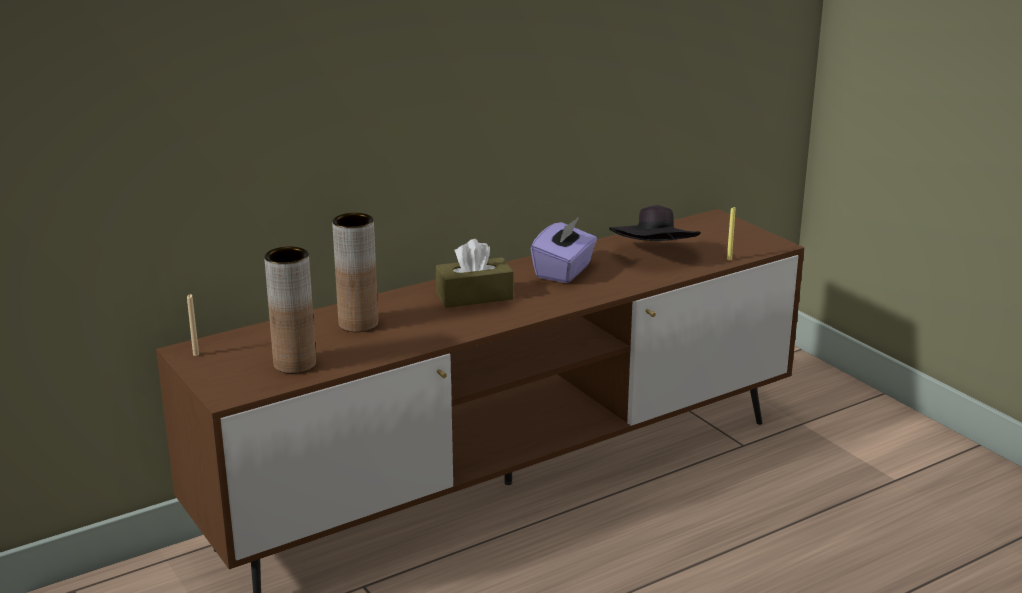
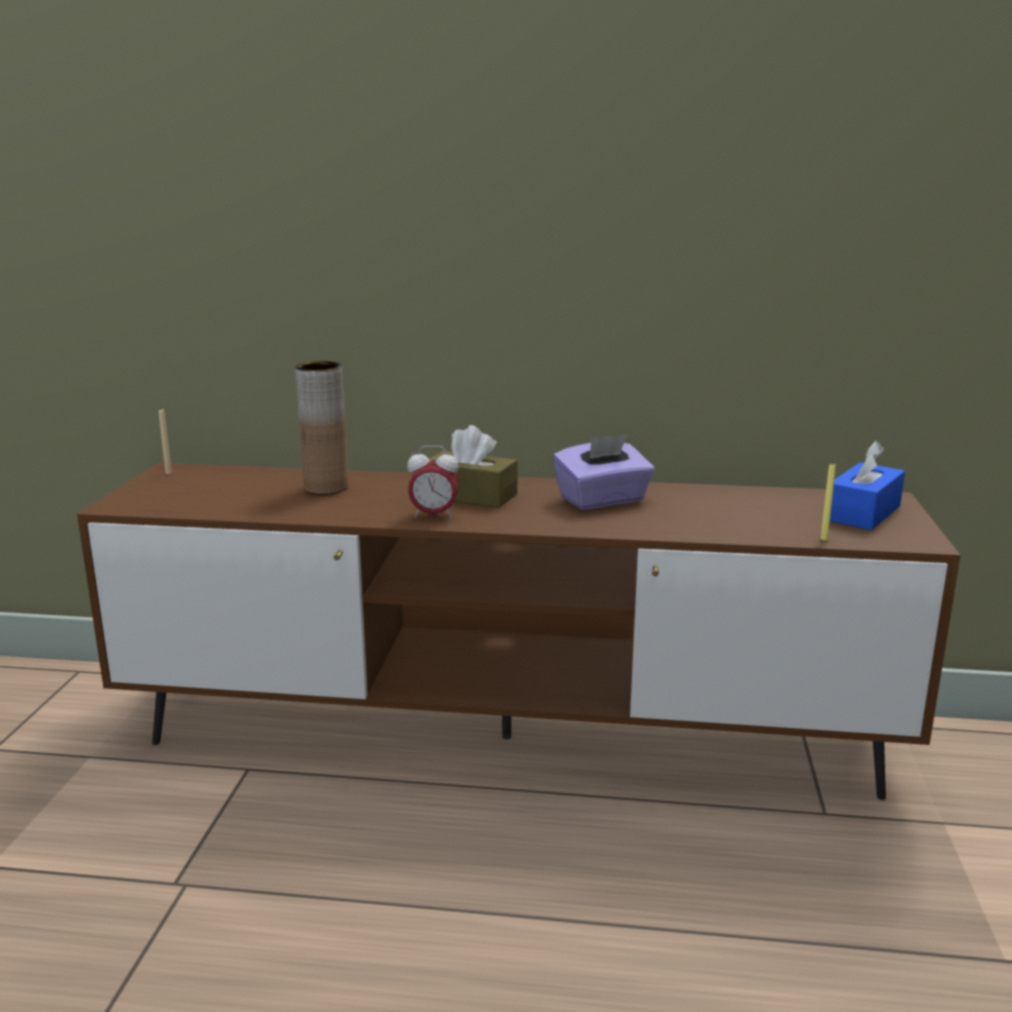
camera: 40 degrees right, 5 degrees down
brown vase [264,246,316,374] -> none
black hat [609,205,701,241] -> none
none -> alarm clock [407,446,459,519]
none -> blue tissue box [830,441,905,530]

